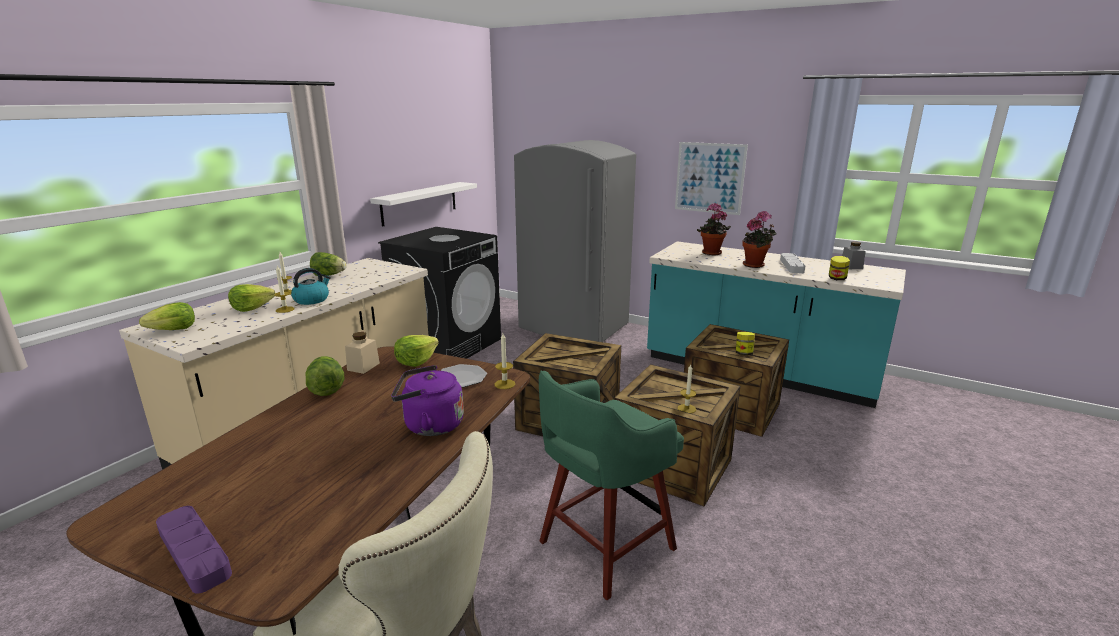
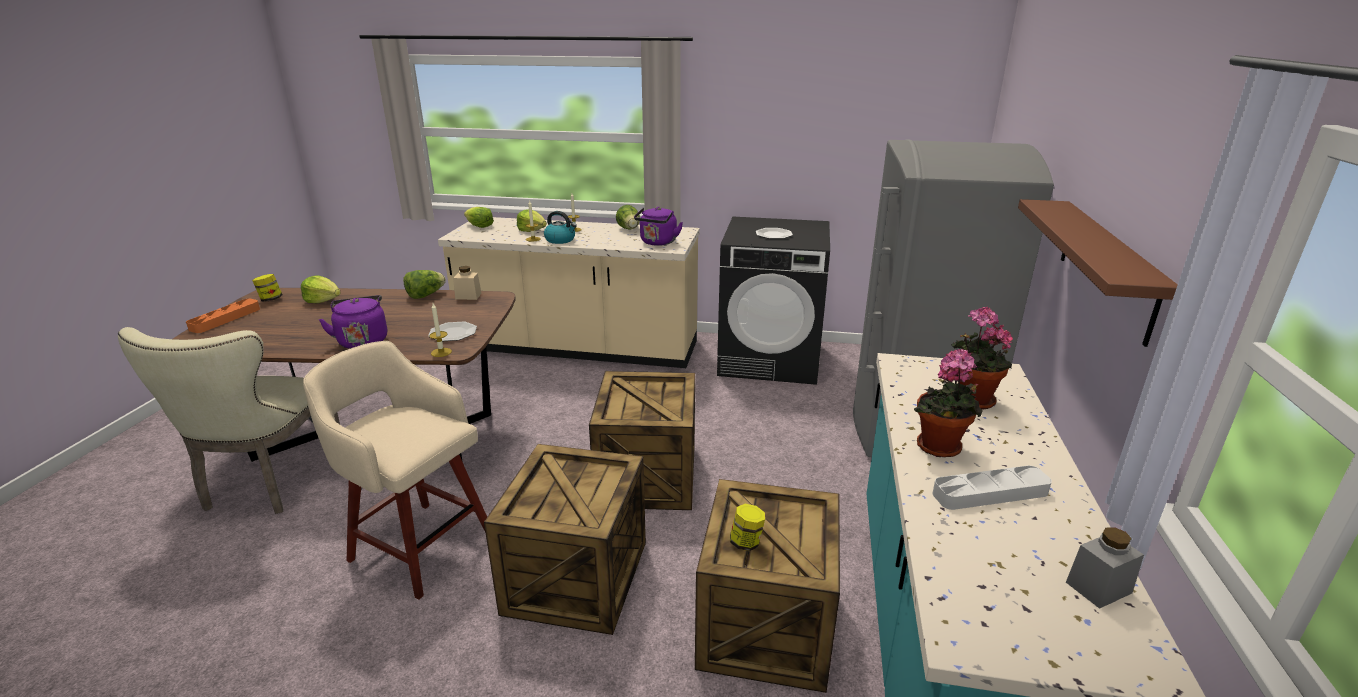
camera: 70 degrees right, 5 degrees up
purple tray [156,506,232,593] -> orange tray [186,299,260,333]
white shelf [370,182,477,227] -> none
lettuce [394,335,439,367] -> lettuce moved to [301,275,341,303]
green stool [539,371,684,600] -> beige stool [303,341,487,600]
picture [675,142,748,215] -> brown shelf [1018,199,1178,347]
candle [677,365,696,413] -> none
jar [829,256,850,280] -> jar moved to [252,274,282,302]
none -> purple kettle [634,207,683,246]

